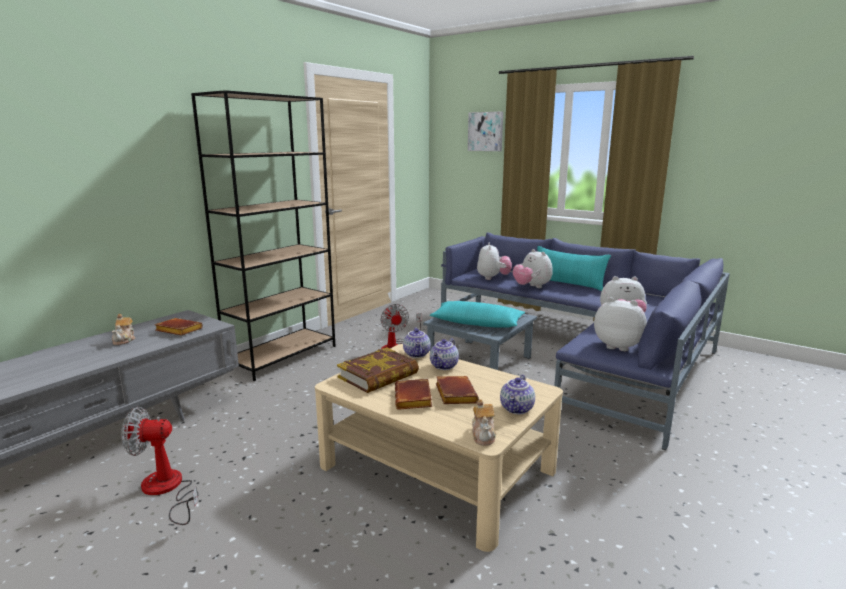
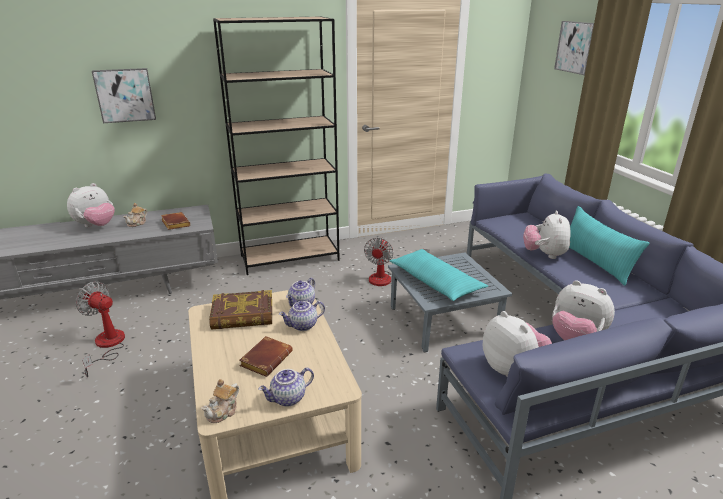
camera: 35 degrees right, 10 degrees up
brown book [395,379,432,410] -> none
plush toy [477,243,512,280] -> plush toy moved to [67,183,115,227]
none -> picture [92,68,156,123]

